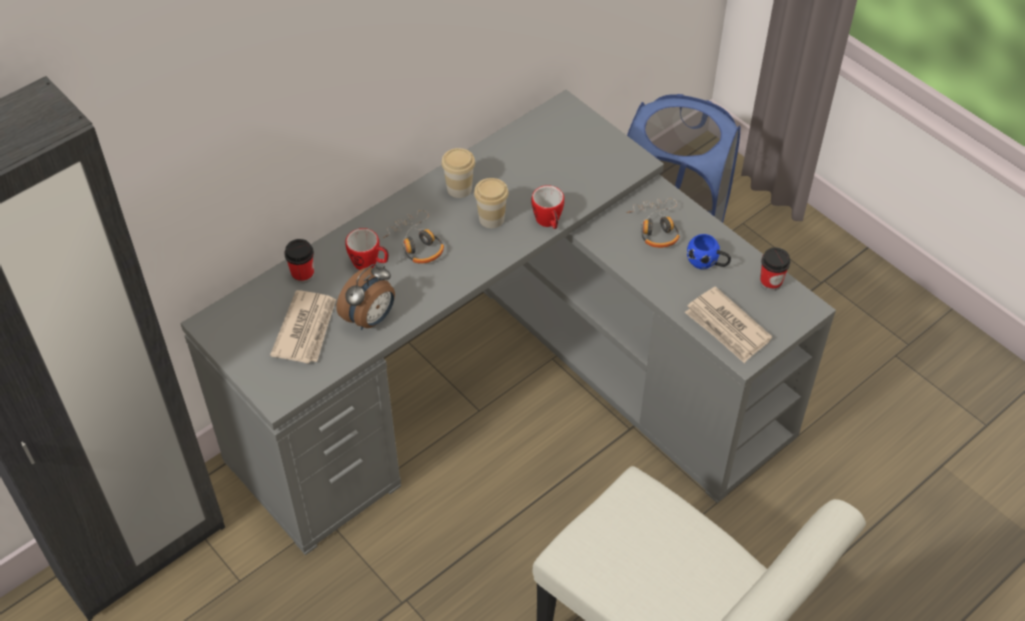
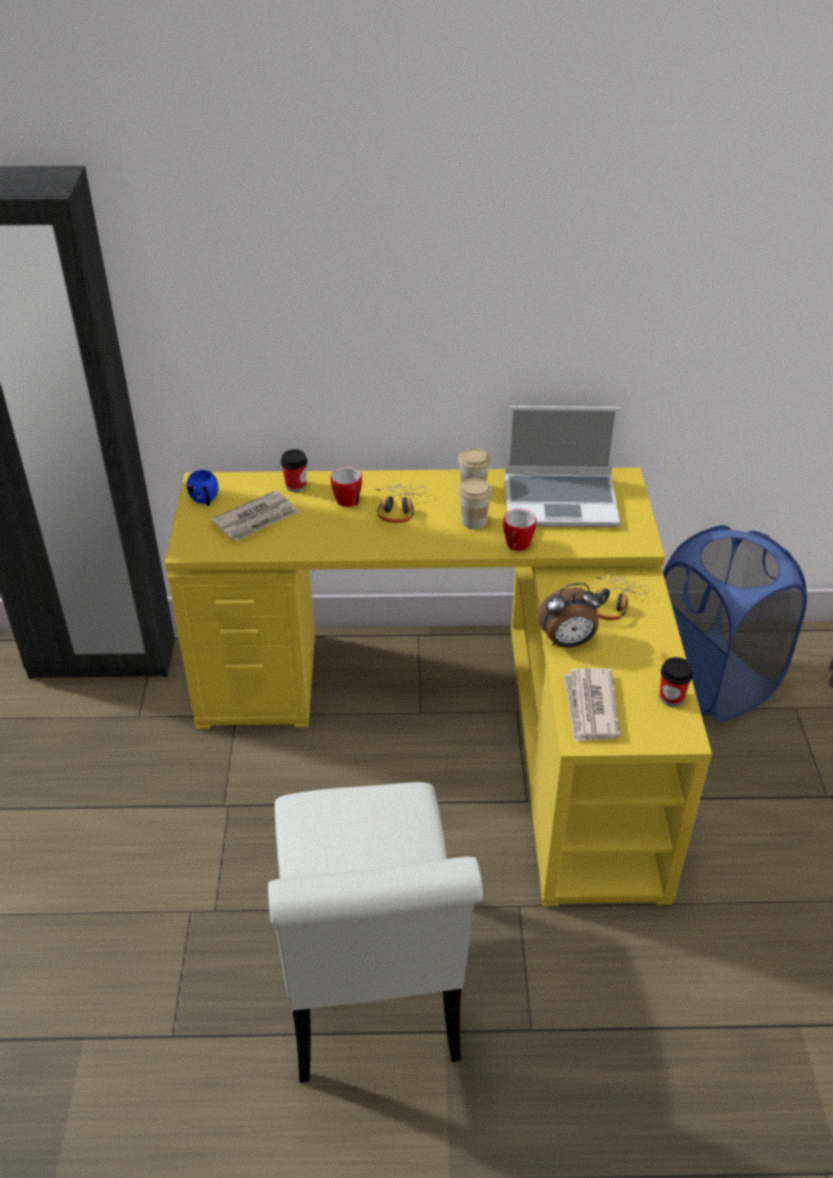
camera: 40 degrees right, 10 degrees down
grey desk [181,90,836,555] -> yellow desk [165,468,712,906]
alarm clock [337,264,395,330] -> alarm clock moved to [537,583,601,648]
blue mug [687,234,731,269] -> blue mug moved to [187,470,218,506]
none -> laptop [505,406,620,527]

